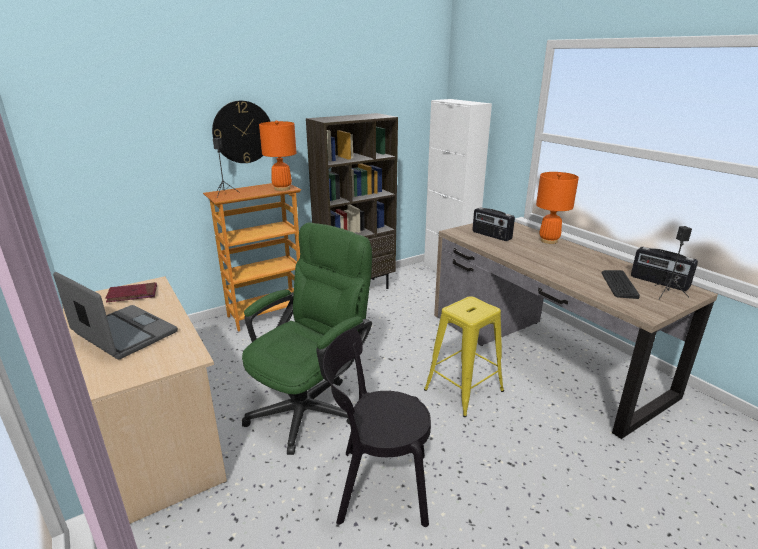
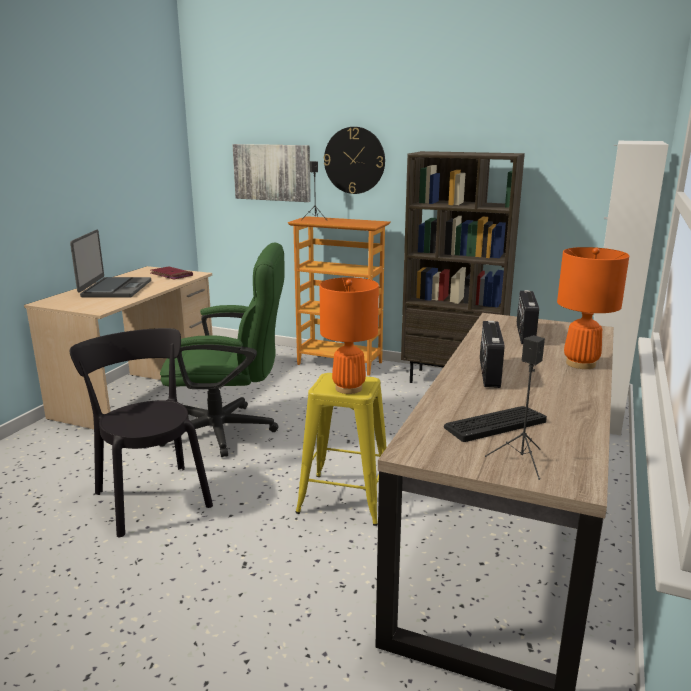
camera: 55 degrees right, 5 degrees down
orange table lamp [259,120,296,191] -> orange table lamp moved to [319,277,379,394]
radio [631,247,698,291] -> radio moved to [480,321,504,388]
none -> picture [232,144,311,202]

